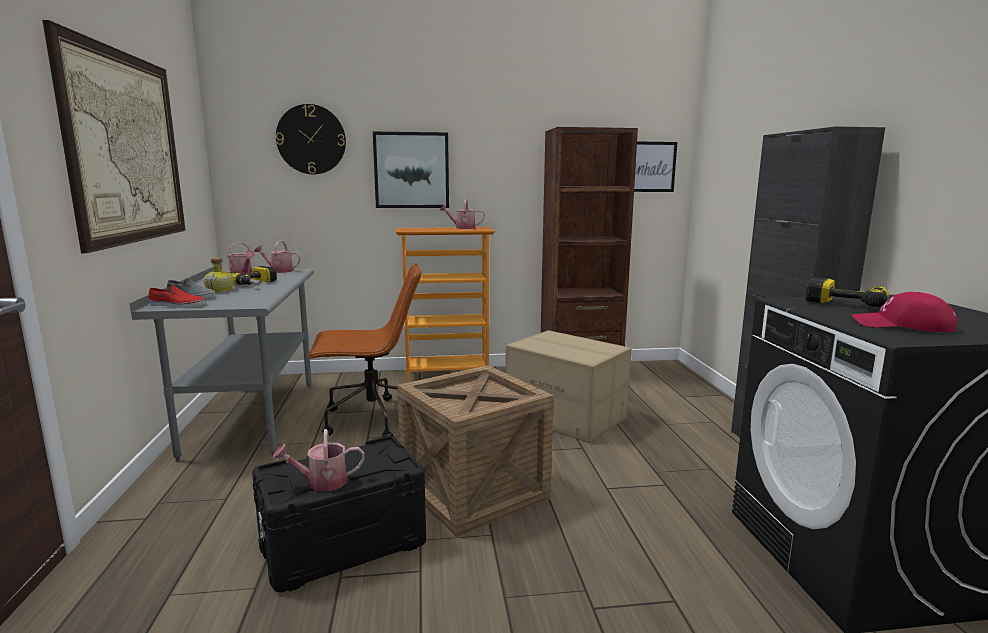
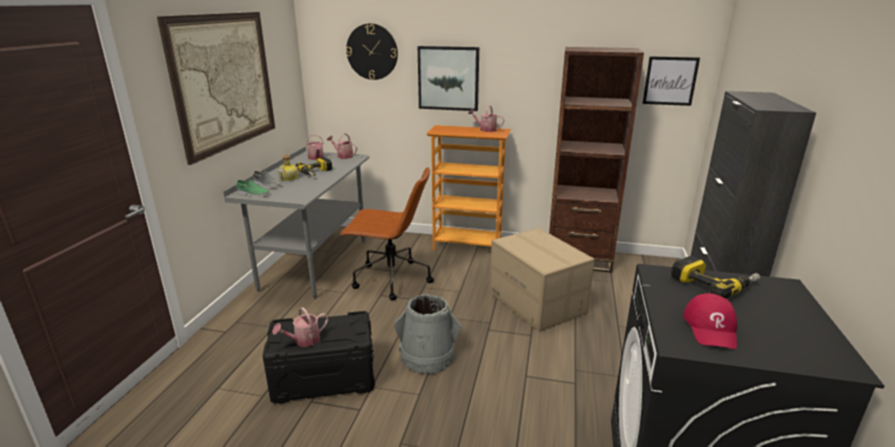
camera: 20 degrees right, 10 degrees up
red shoe [148,285,205,308] -> green shoe [237,180,269,197]
watering can [272,429,365,492] -> watering can turned 45 degrees counterclockwise [272,307,328,347]
crate [397,365,554,537] -> grey bucket [394,294,462,374]
red cap [851,292,957,332] -> red cap turned 120 degrees counterclockwise [683,293,737,349]

